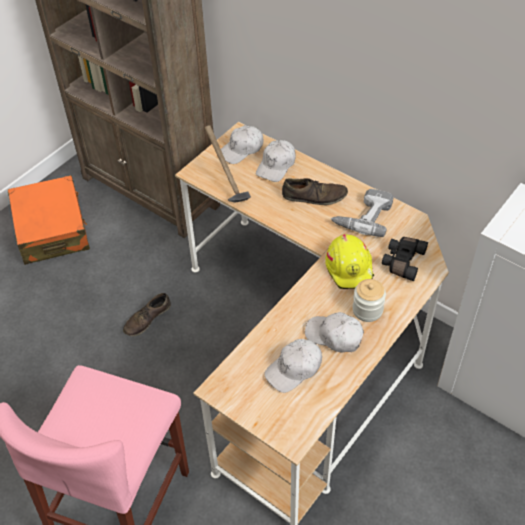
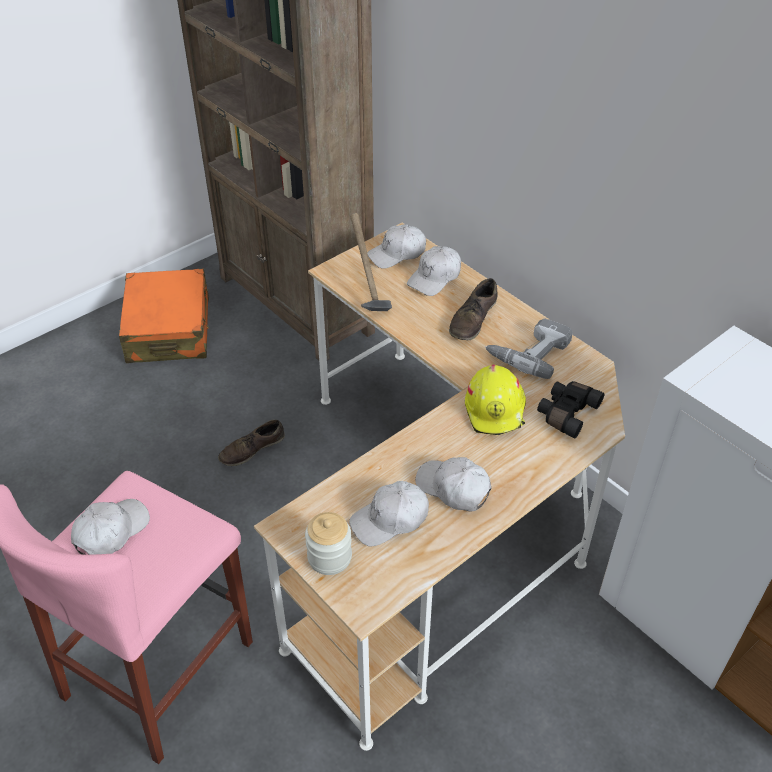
camera: 10 degrees right, 5 degrees down
brown shoe [282,178,348,205] -> brown shoe turned 105 degrees clockwise [449,278,498,340]
jar [352,279,386,322] -> jar moved to [305,512,352,575]
none -> white cap [71,499,150,555]

